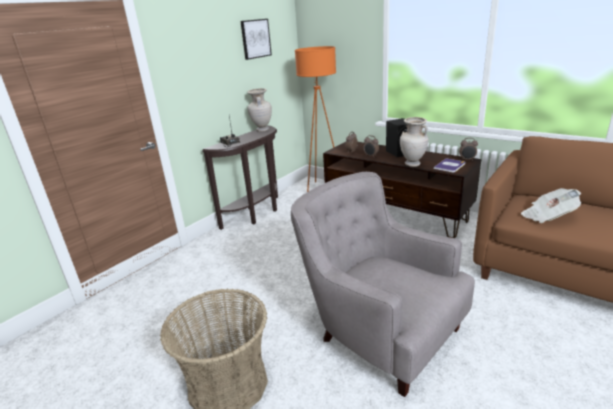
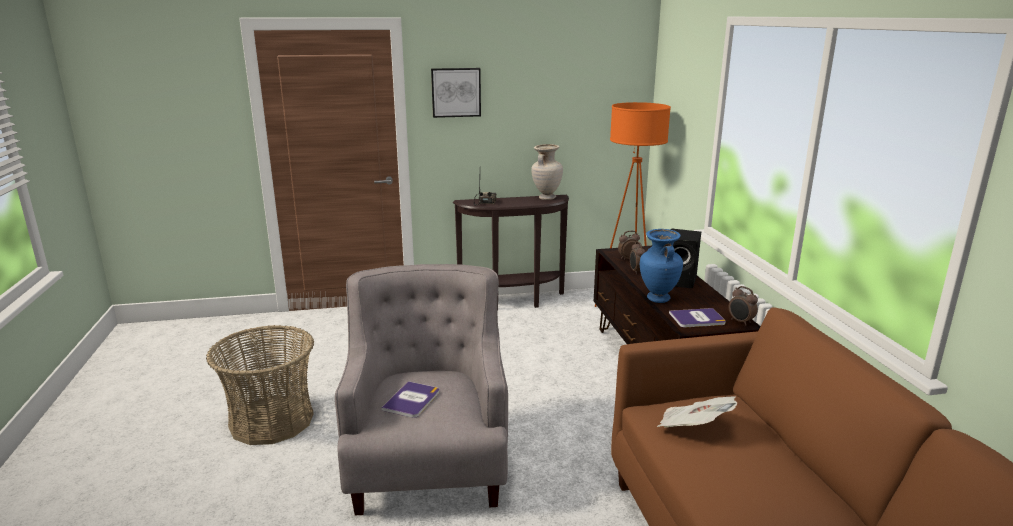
camera: 40 degrees right, 5 degrees down
picture [240,19,272,60] -> picture moved to [431,68,481,118]
beige vase [400,117,429,167] -> blue vase [640,229,683,303]
none -> book [382,381,439,418]

